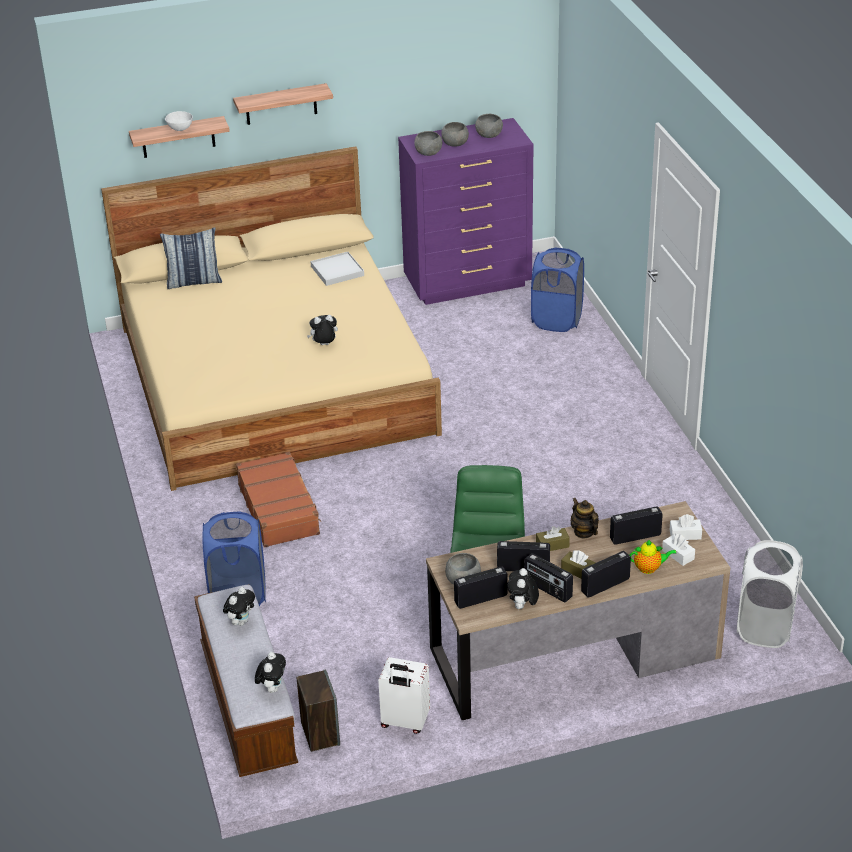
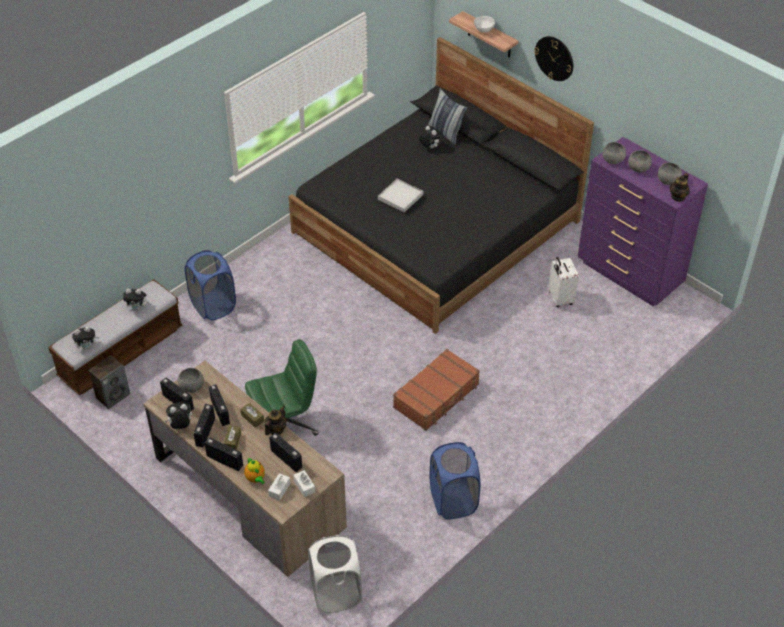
camera: 60 degrees right, 10 degrees up
beige bed [101,146,442,491] -> black bed [288,37,594,334]
shelf [233,83,333,125] -> wall clock [534,36,573,81]
brown suitcase [236,452,321,548] -> brown suitcase moved to [393,349,480,431]
plush toy [307,315,338,345] -> plush toy moved to [419,126,441,149]
white tray [310,252,364,286] -> white tray moved to [378,179,423,212]
white suitcase [378,657,430,734] -> white suitcase moved to [549,257,579,307]
blue laundry basket [531,248,584,332] -> blue laundry basket moved to [430,442,481,520]
none -> teapot [670,173,690,202]

